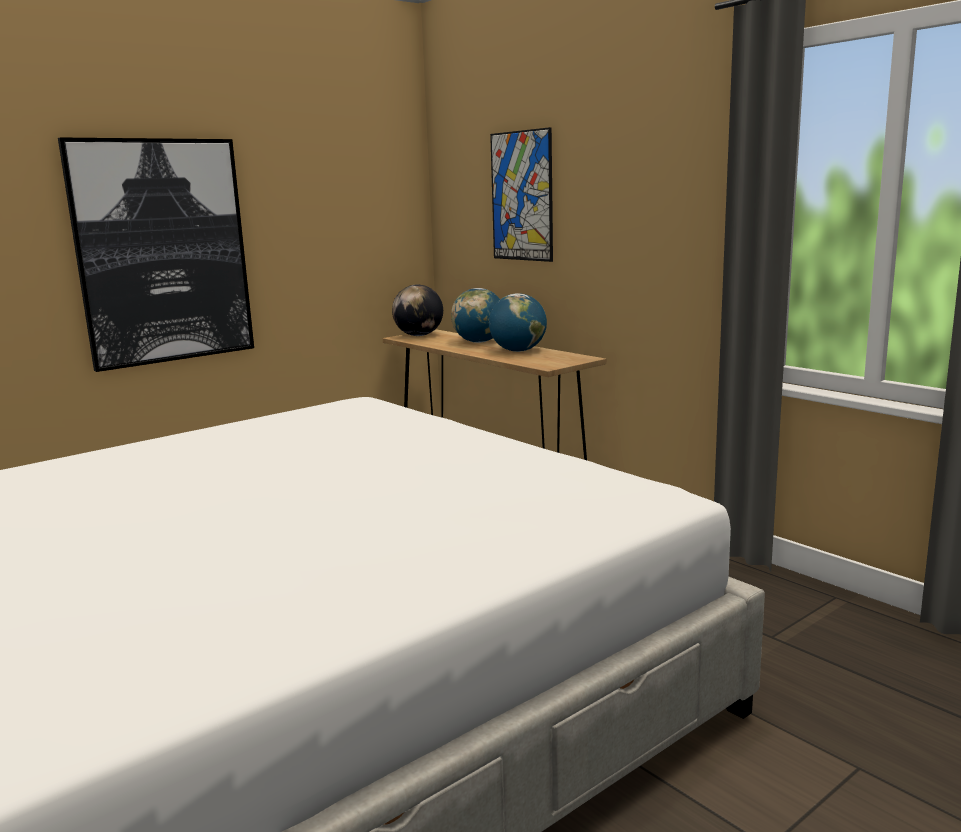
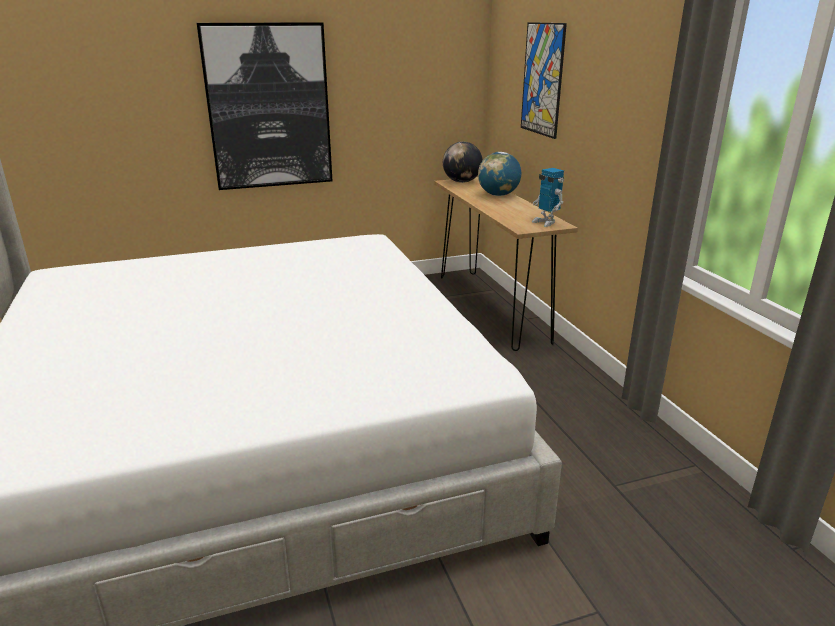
camera: 20 degrees right, 10 degrees up
globe [489,293,547,352] -> none
none -> toy robot [532,168,564,227]

